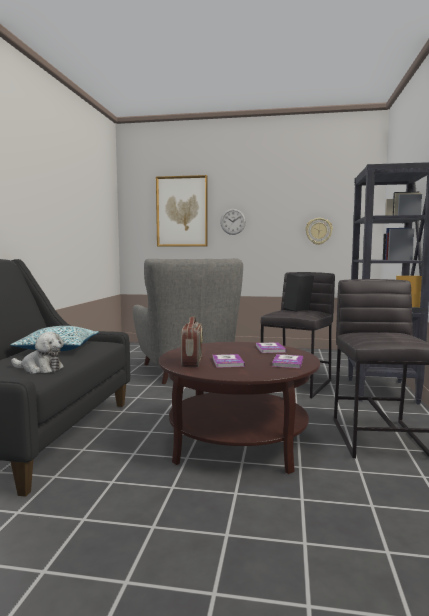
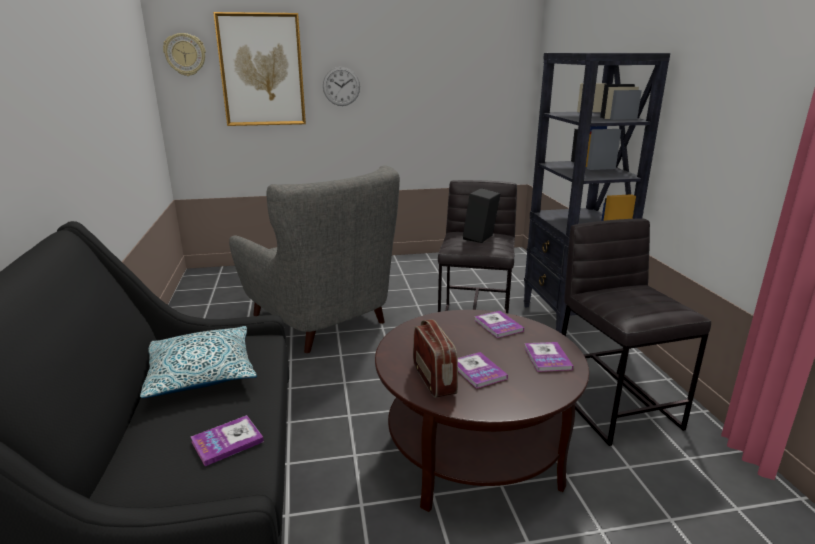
camera: 20 degrees left, 15 degrees up
plush toy [11,332,64,374] -> book [191,415,264,466]
wall clock [305,218,333,245] -> wall clock moved to [163,33,206,76]

